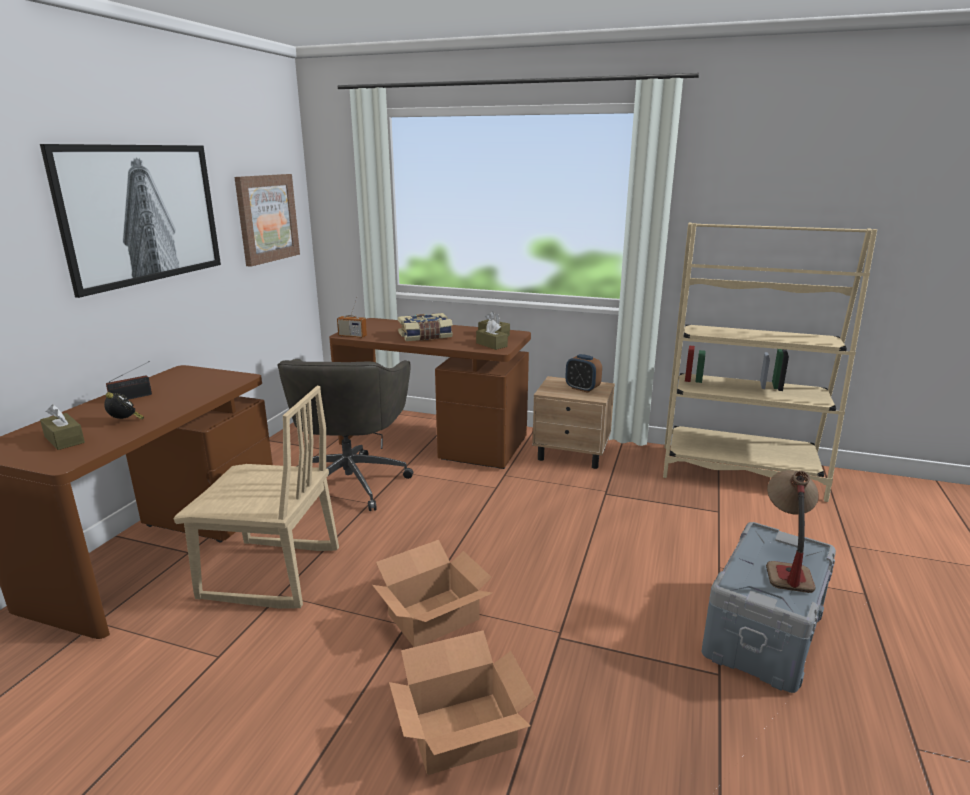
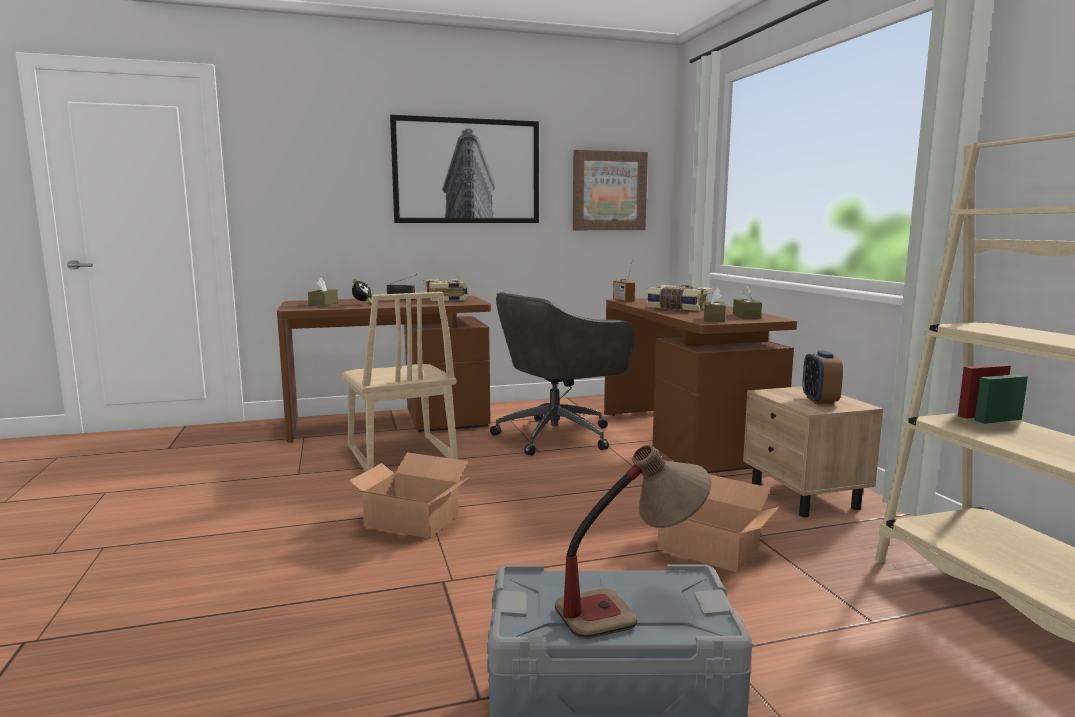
camera: 55 degrees right, 10 degrees down
cardboard box [389,630,537,775] -> cardboard box moved to [658,474,779,573]
none -> book [423,279,468,302]

